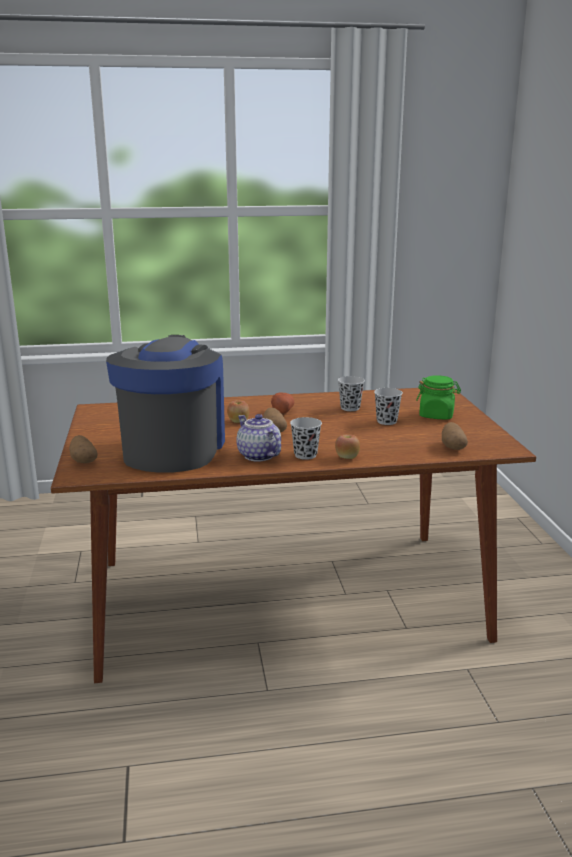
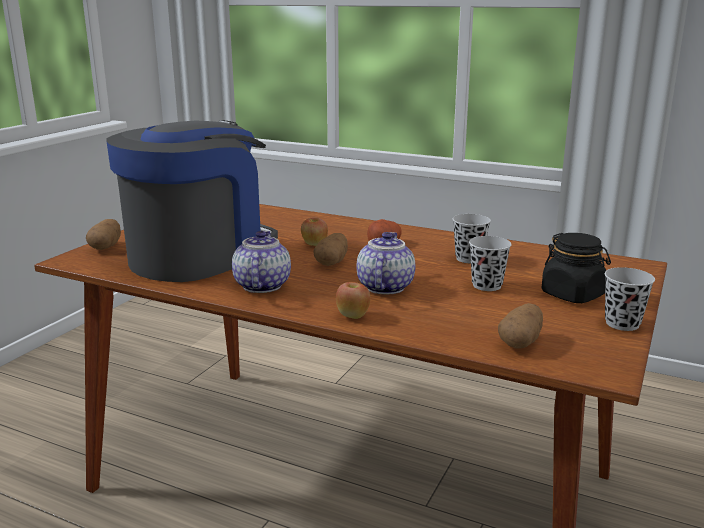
camera: 35 degrees right, 0 degrees up
black cup [290,417,322,460] -> black cup moved to [605,267,655,331]
green jar [416,375,461,419] -> black jar [542,233,611,303]
none -> teapot [357,232,415,295]

